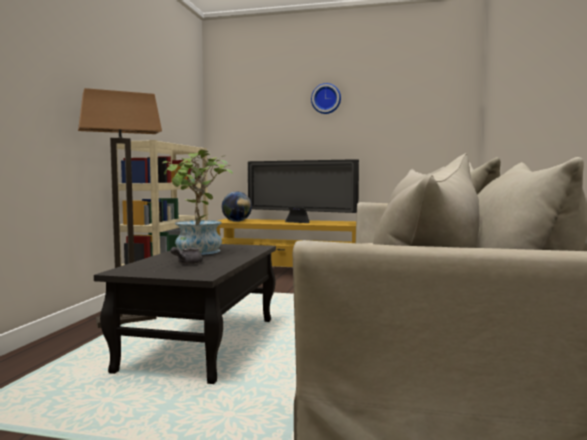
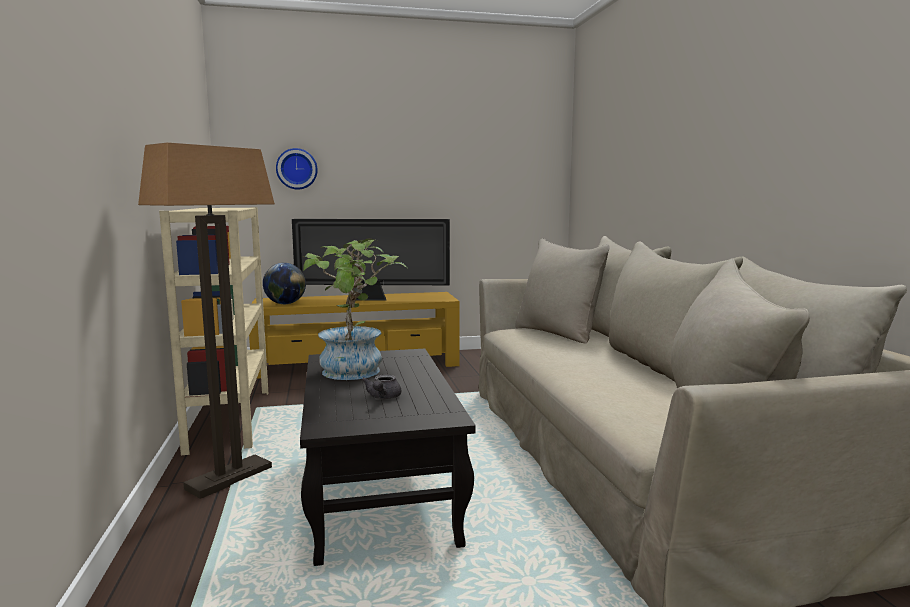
camera: 25 degrees left, 5 degrees up
wall clock [311,83,341,114] -> wall clock moved to [276,148,318,190]

